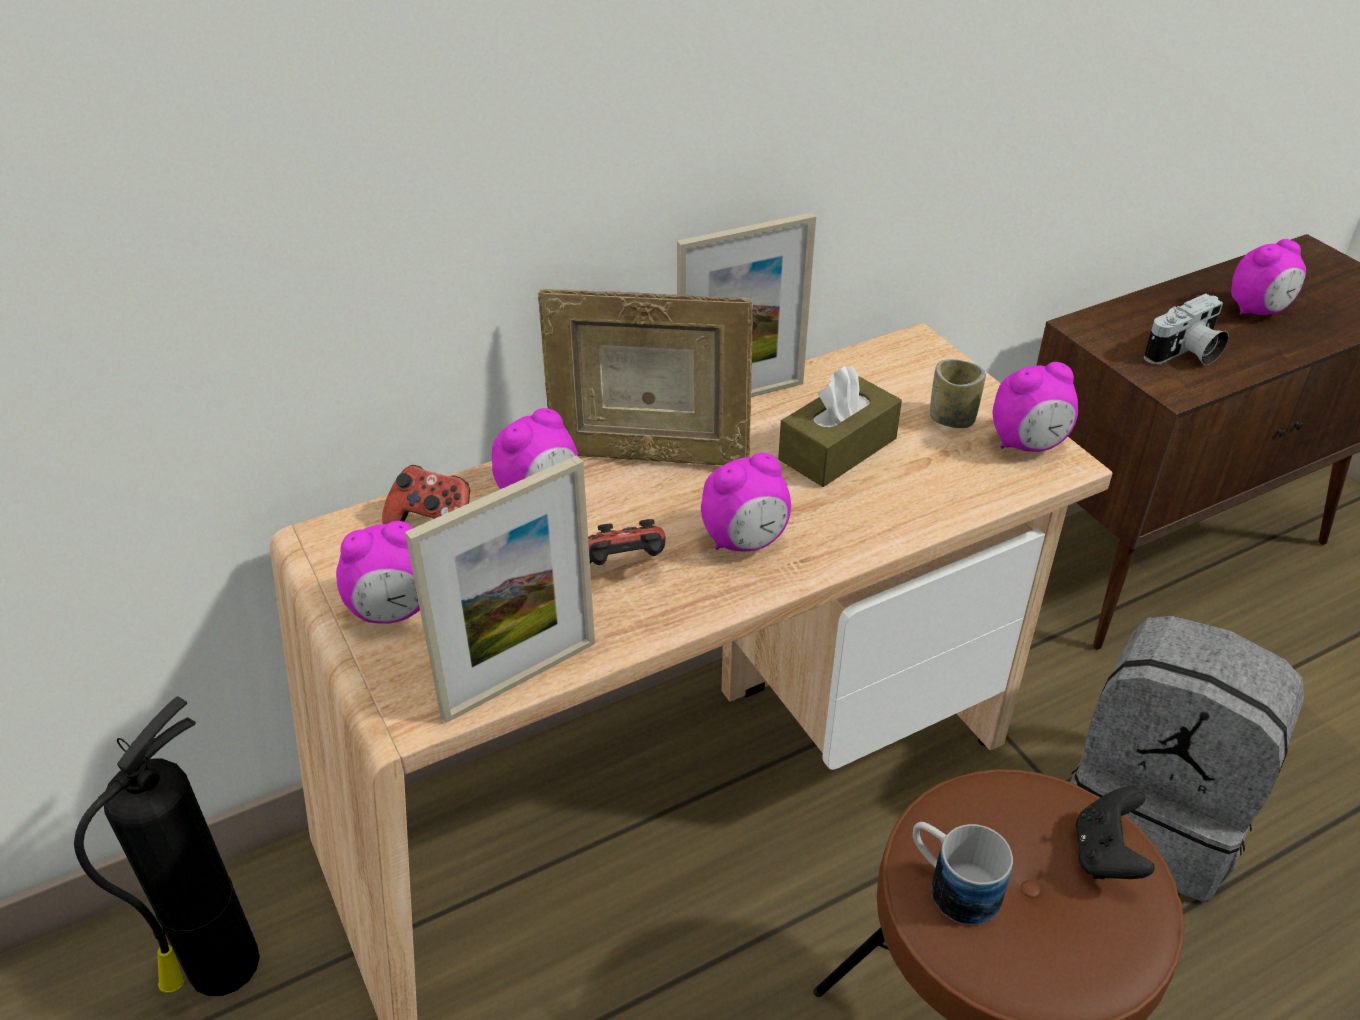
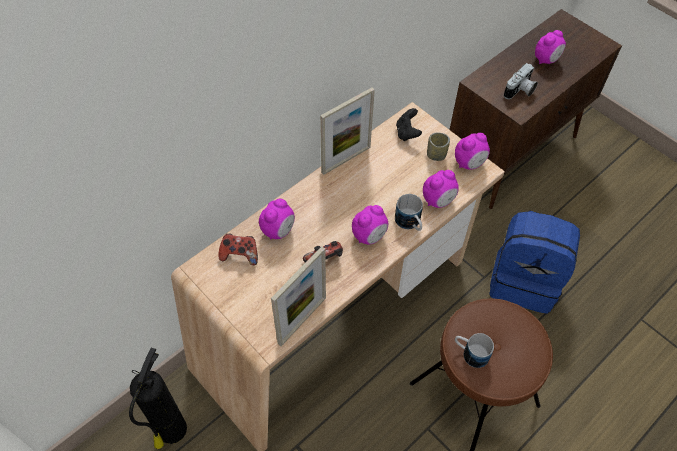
camera: 15 degrees left, 15 degrees up
alarm clock [336,521,420,624] -> alarm clock moved to [423,170,459,208]
picture frame [538,289,753,465] -> none
brown tissue box [778,365,902,487] -> none
grey backpack [1070,616,1304,902] -> blue backpack [489,211,580,314]
black game controller [1076,787,1155,879] -> black game controller moved to [396,108,422,141]
none -> mug [395,194,423,231]

